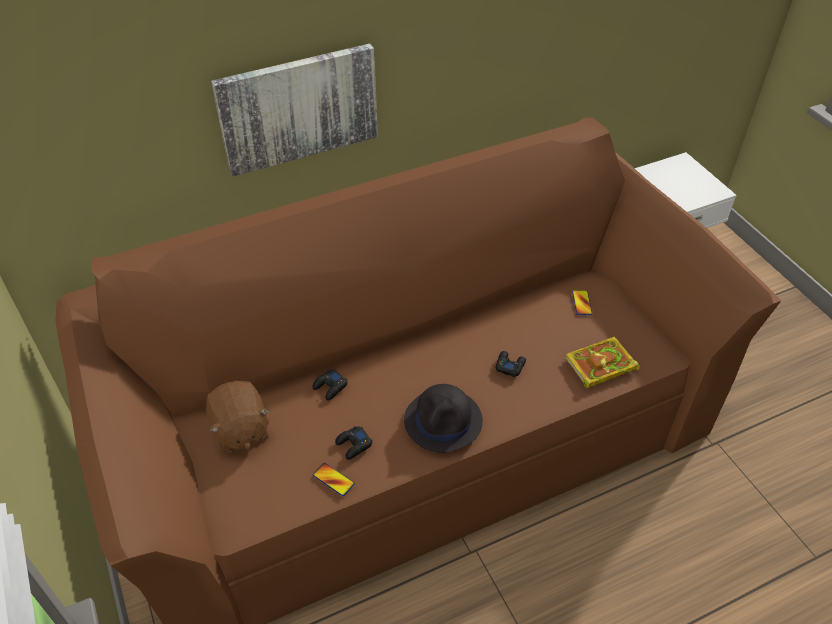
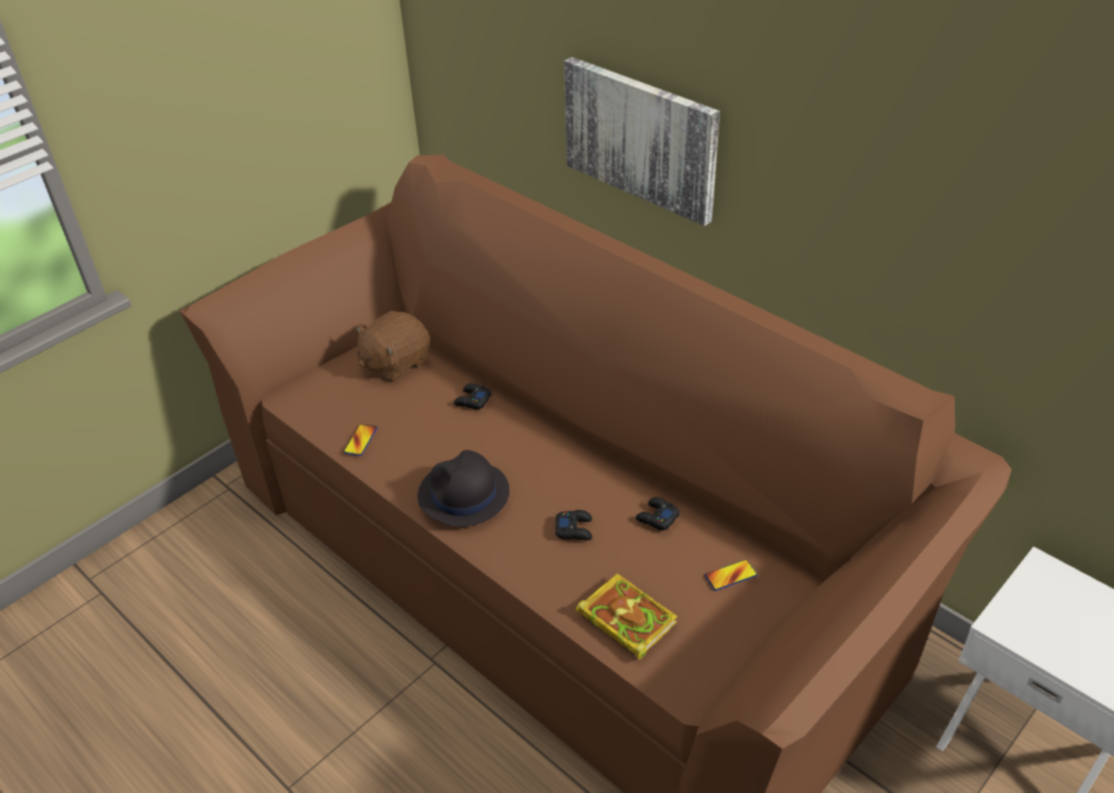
camera: 70 degrees right, 5 degrees down
black game controller [335,426,372,460] -> black game controller moved to [636,497,680,530]

